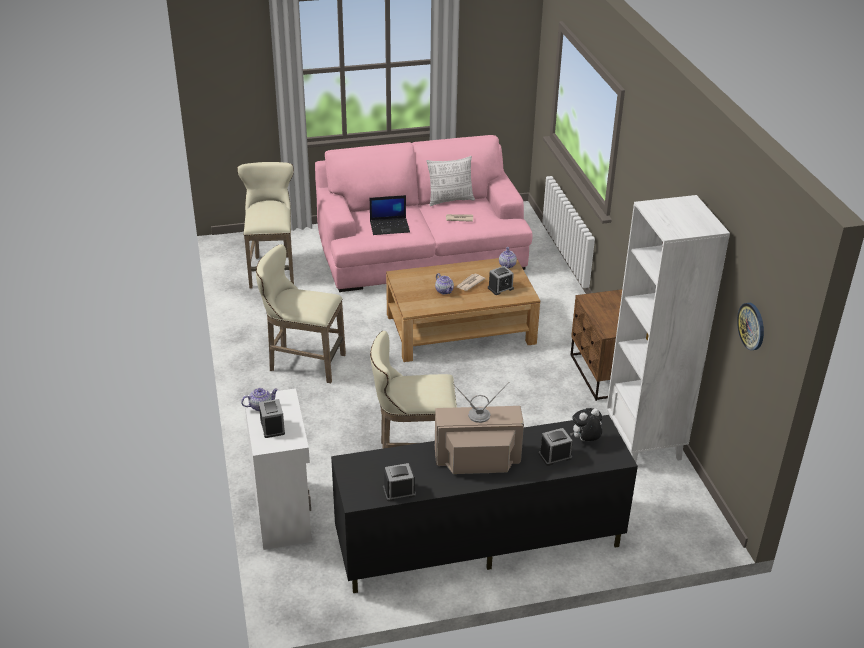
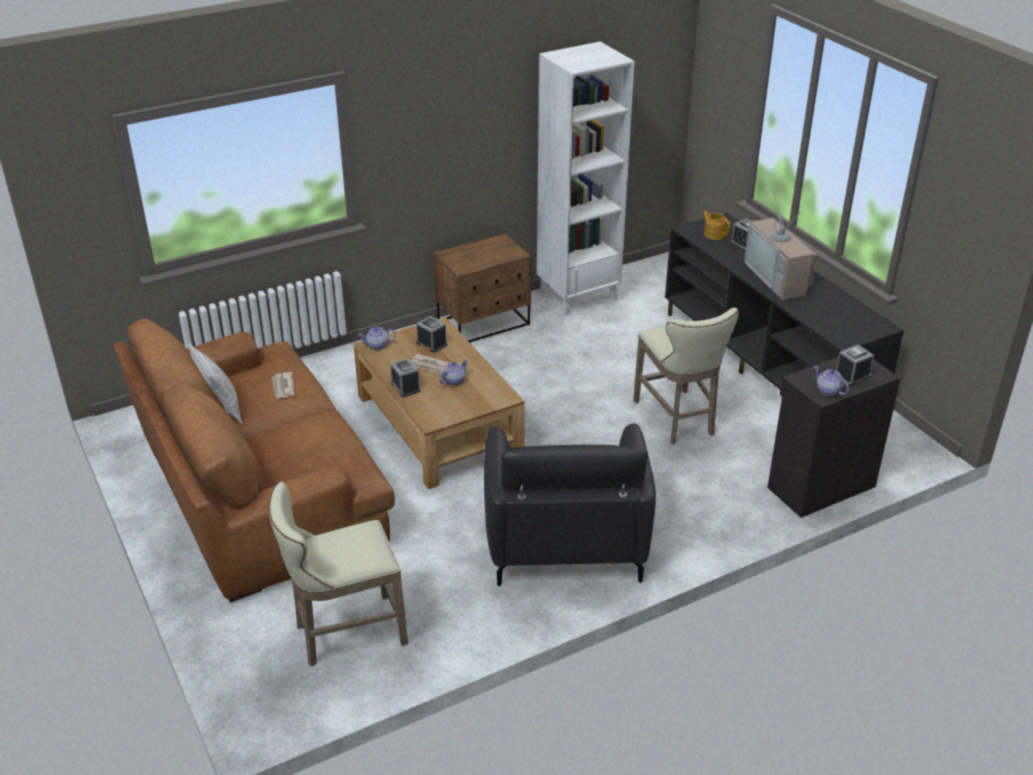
camera: 105 degrees left, 0 degrees up
white cabinet [244,388,312,550] -> black cabinet [768,357,900,518]
beige stool [256,244,346,383] -> black armchair [484,423,656,586]
pink sofa [315,135,532,292] -> brown sofa [114,318,395,602]
laptop [370,195,410,235] -> none
alarm clock [383,463,416,501] -> alarm clock moved to [390,358,420,397]
plush toy [570,408,602,441] -> teapot [702,211,731,240]
wall clock [737,303,764,350] -> none

